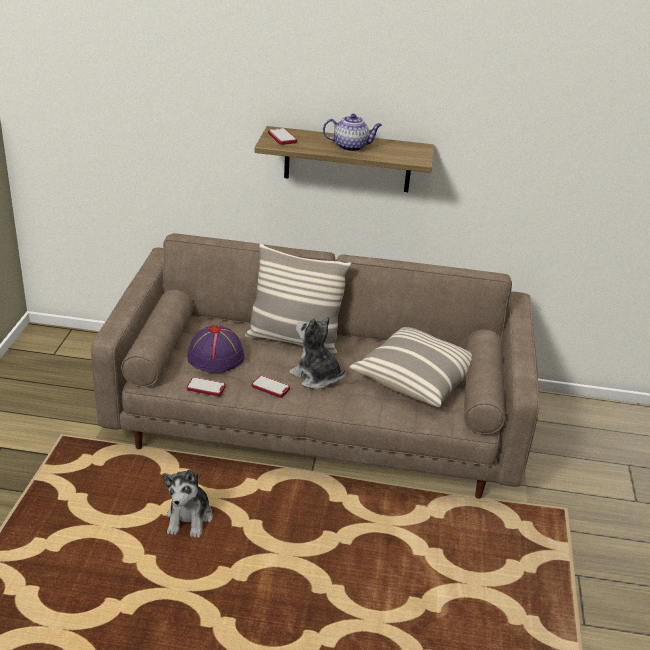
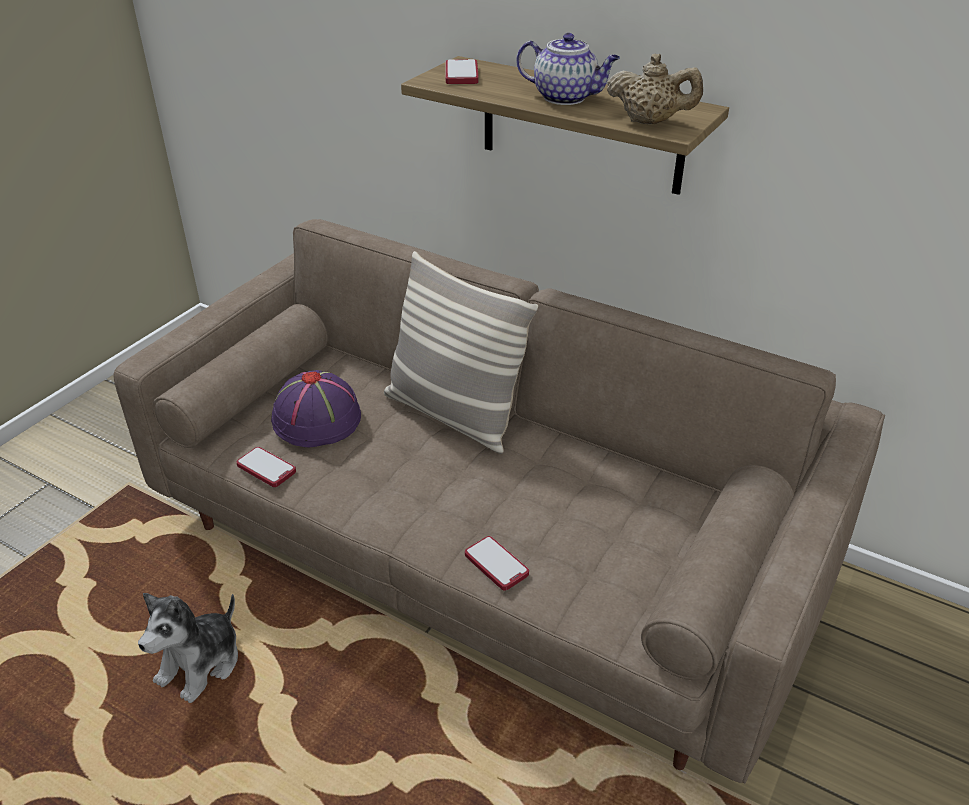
camera: 25 degrees right, 5 degrees up
phone [252,376,290,398] -> phone moved to [465,536,529,591]
plush toy [289,316,346,389] -> none
pillow [350,327,472,407] -> none
none -> beige teapot [607,54,703,124]

